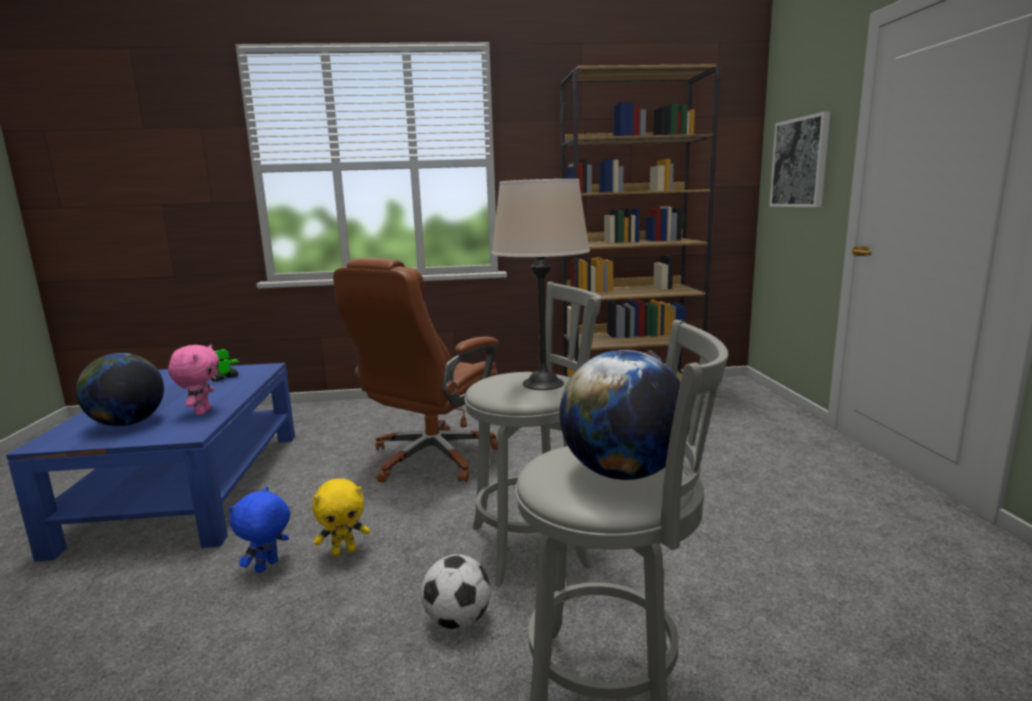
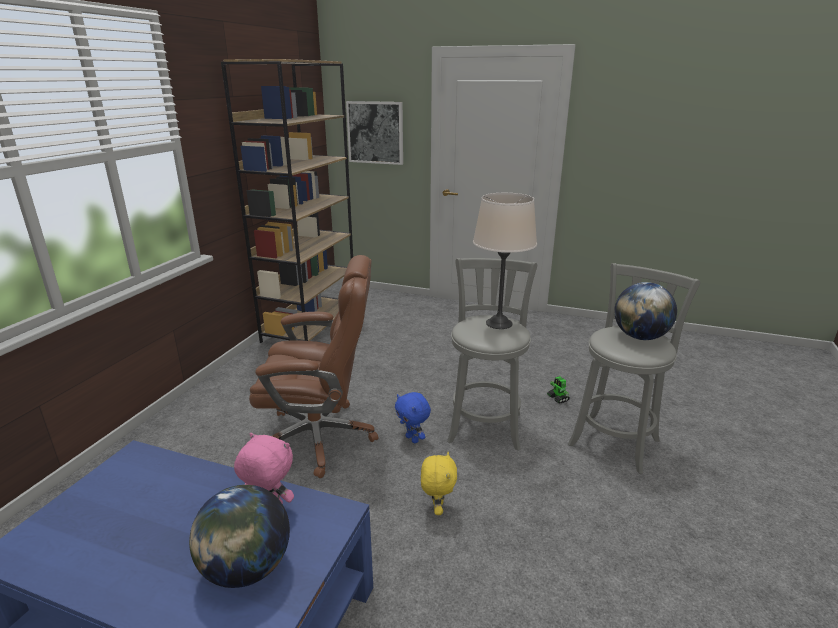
camera: 65 degrees left, 10 degrees up
toy robot [211,349,239,381] -> toy robot moved to [547,376,570,404]
blue plush toy [229,487,290,573] -> blue plush toy moved to [395,392,431,443]
brown office chair [333,258,499,483] -> brown office chair turned 60 degrees counterclockwise [249,255,378,478]
football [421,554,491,629] -> none

